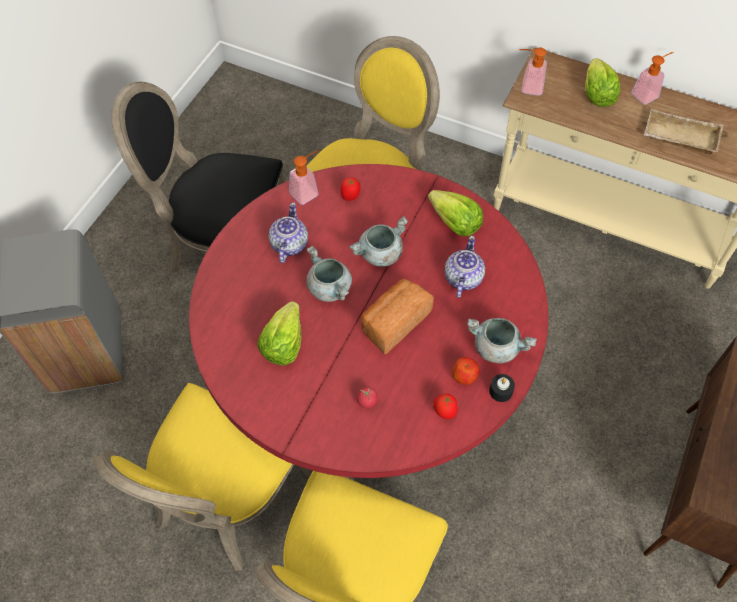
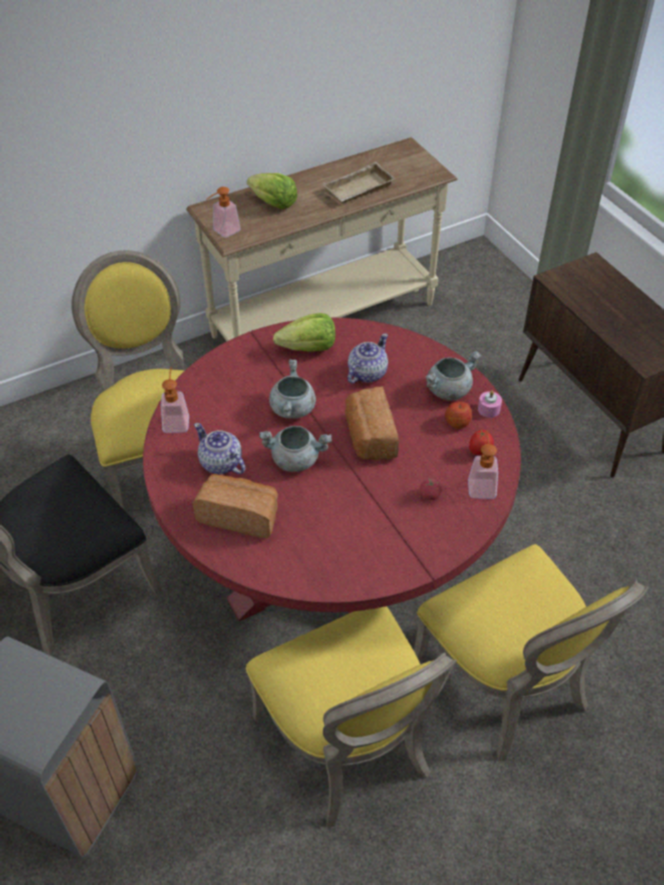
camera: 55 degrees left, 10 degrees down
lettuce [257,301,301,366] -> none
tomato [340,177,361,201] -> none
teapot [445,236,485,298] -> teapot turned 75 degrees clockwise [348,333,388,384]
black candle [489,374,515,402] -> pink candle [478,391,502,418]
soap dispenser [631,52,674,105] -> soap dispenser moved to [468,430,498,499]
none -> bread [192,474,278,538]

